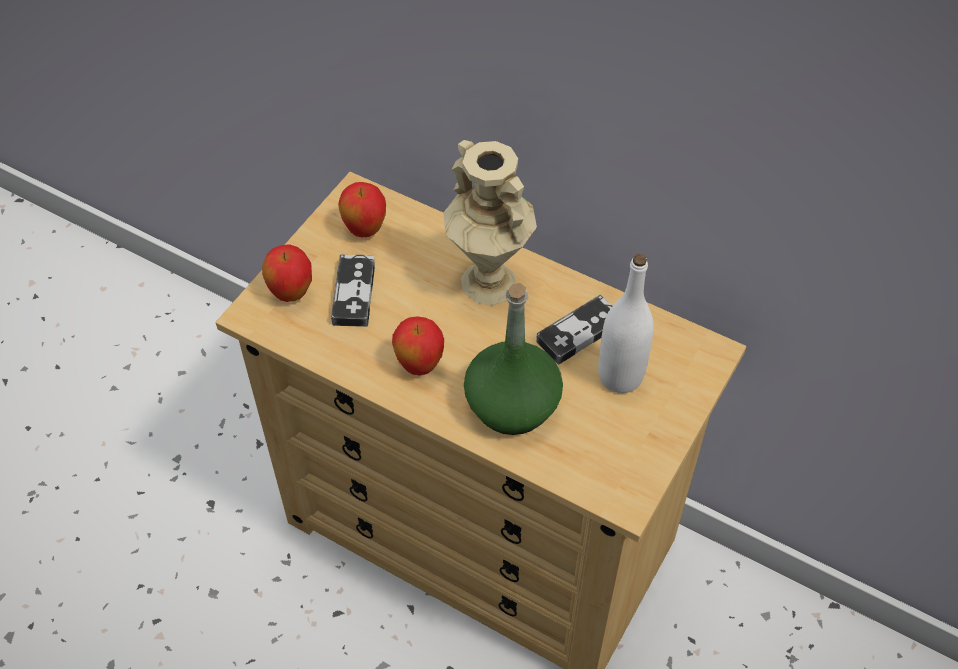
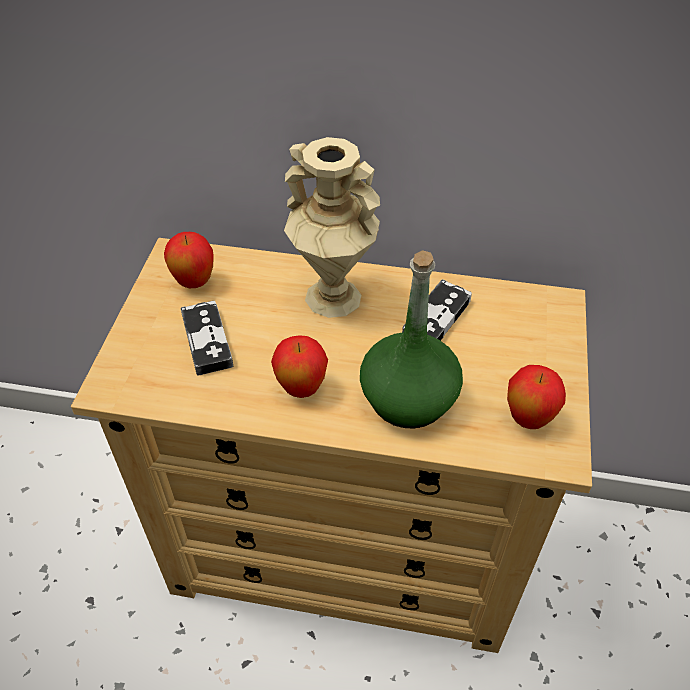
camera: 20 degrees left, 5 degrees down
apple [262,244,312,302] -> apple moved to [507,365,566,429]
white bottle [598,254,654,393] -> none

